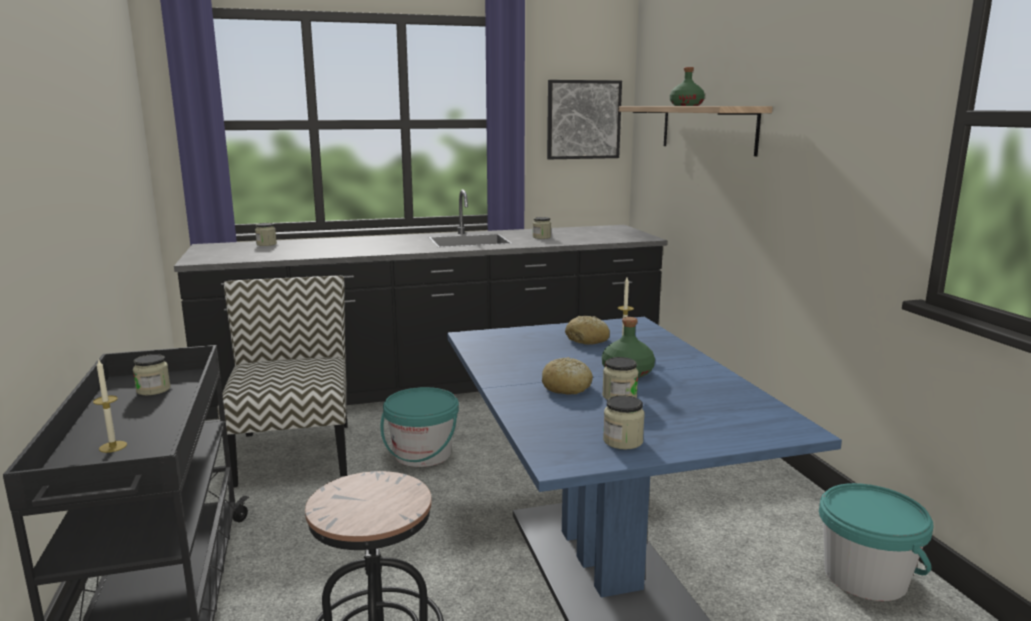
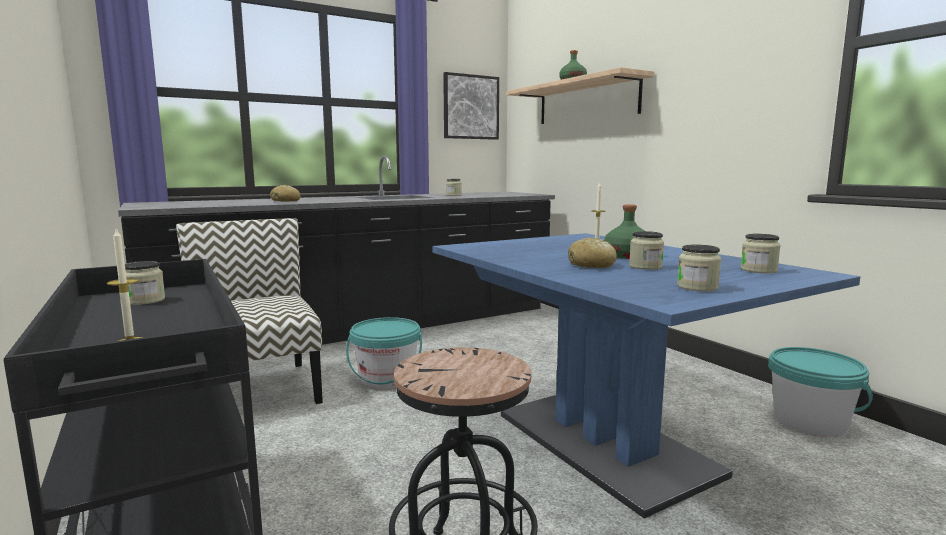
camera: 15 degrees left, 5 degrees down
jar [255,223,277,246] -> jar moved to [741,234,781,273]
bread [565,315,610,345] -> bread moved to [270,185,300,202]

